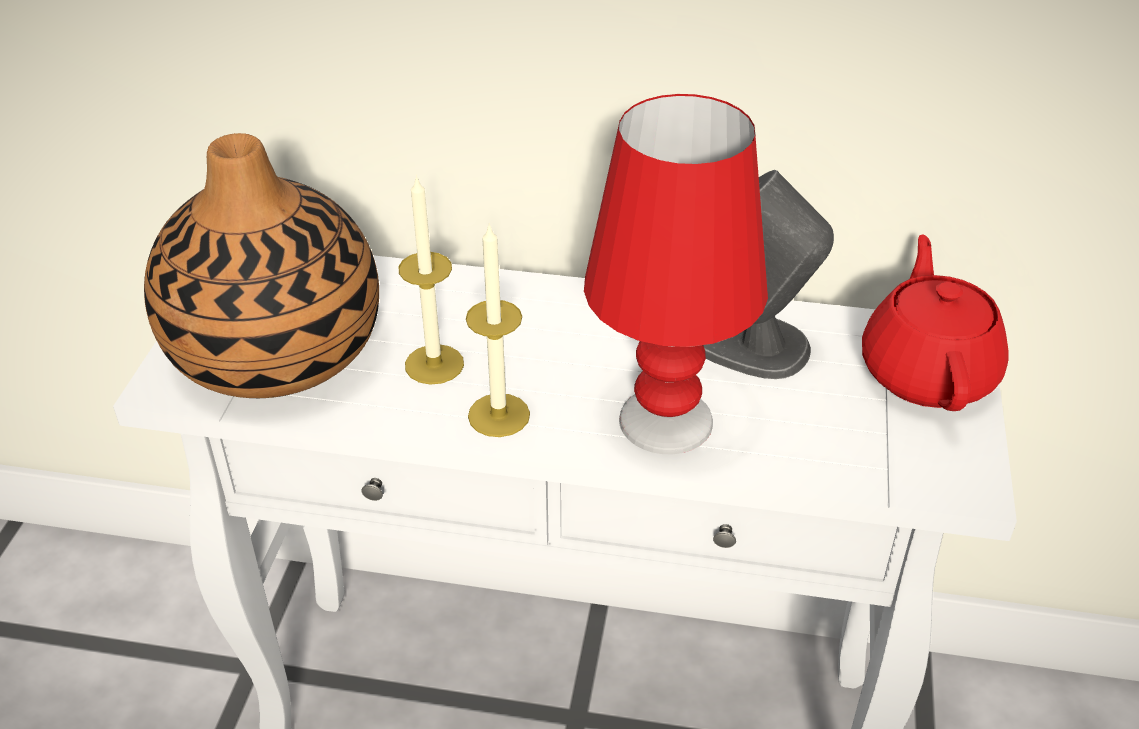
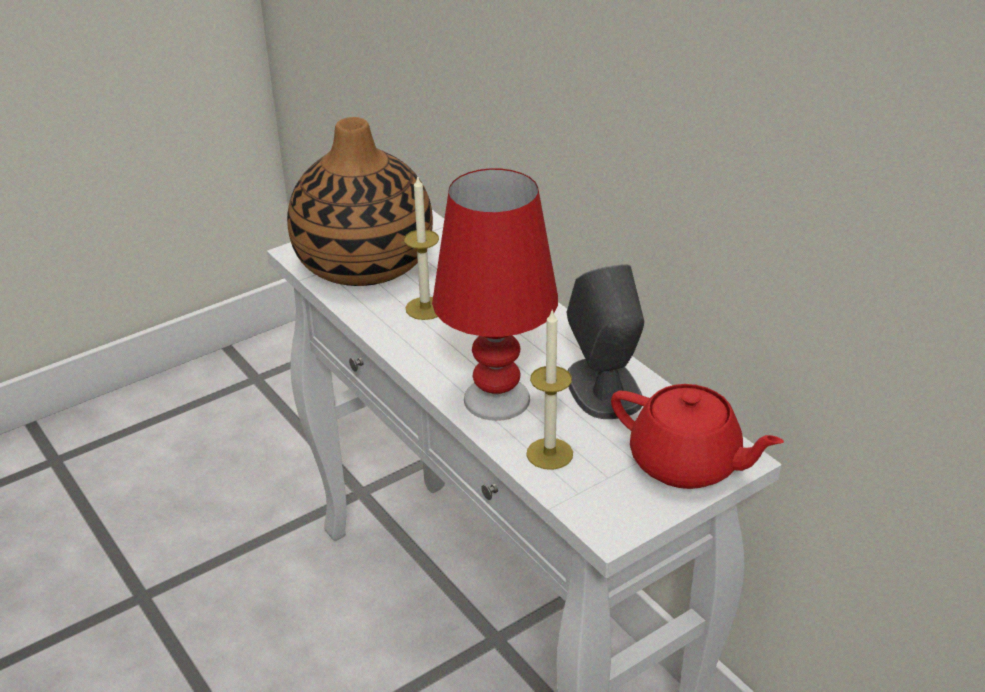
camera: 45 degrees right, 5 degrees down
candle [466,223,530,437] -> candle moved to [526,311,573,470]
red teapot [862,234,1009,411] -> red teapot turned 75 degrees clockwise [611,384,784,489]

